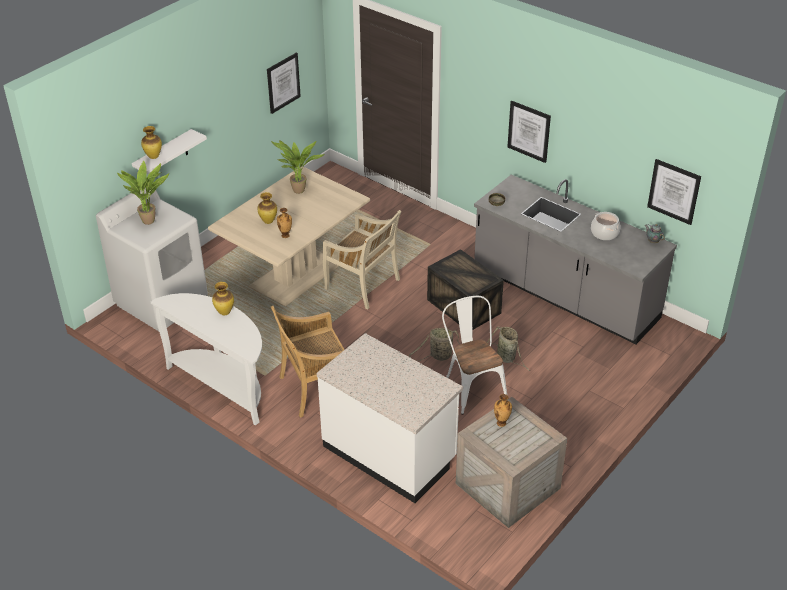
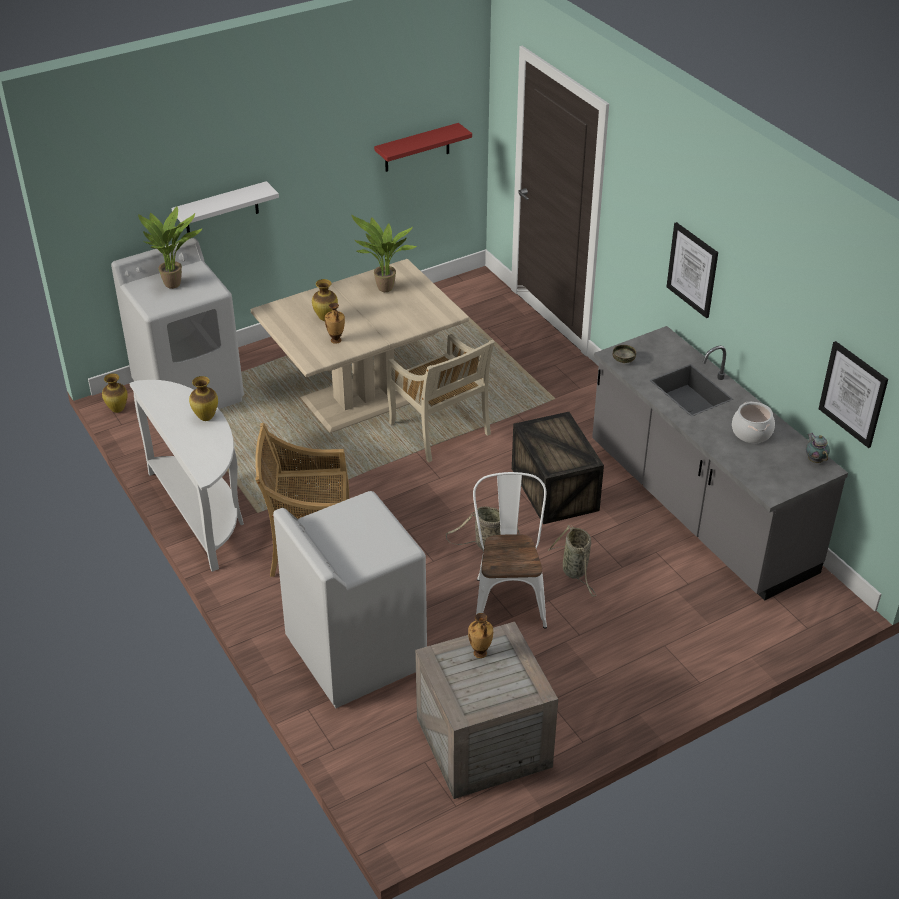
camera: 20 degrees right, 0 degrees up
vase [141,126,162,159] -> vase moved to [102,373,128,413]
picture [267,53,301,114] -> red shelf [374,123,472,172]
white counter [317,333,463,503] -> white washing machine [273,491,427,709]

